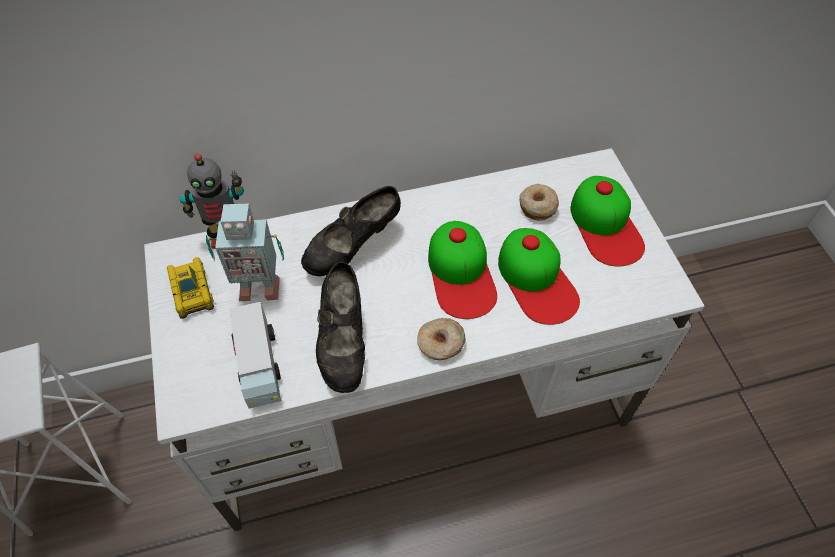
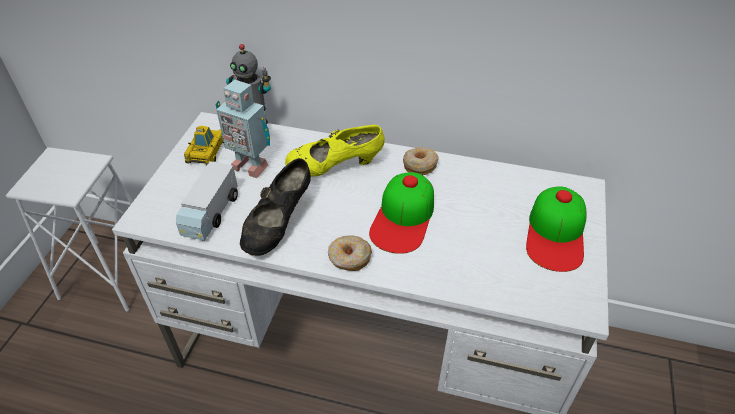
camera: 30 degrees right, 10 degrees down
black shoe [301,186,401,276] -> yellow shoe [285,125,385,177]
cap [498,228,580,325] -> none
donut [519,184,559,221] -> donut moved to [403,147,439,175]

